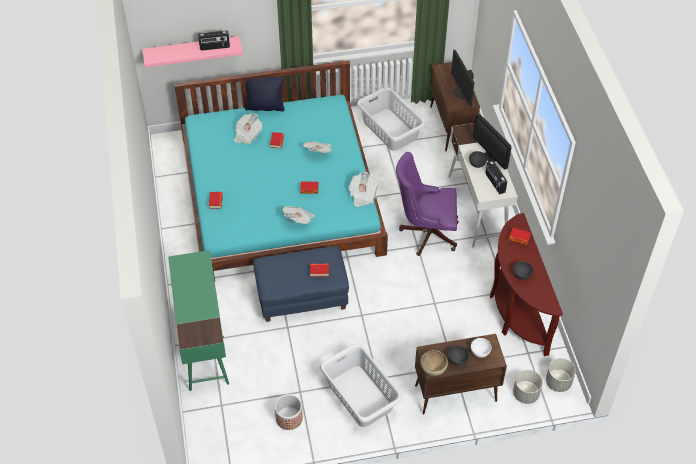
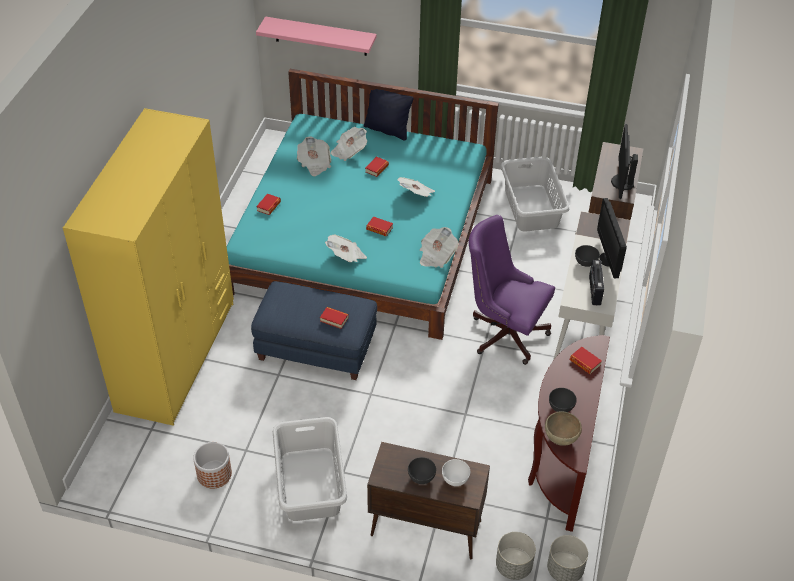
camera: 25 degrees right, 5 degrees down
green desk [168,250,229,391] -> yellow wardrobe [63,108,234,426]
radio [198,30,230,51] -> none
brown bowl [420,350,448,376] -> brown bowl moved to [545,411,582,446]
none -> newspaper [297,136,331,176]

